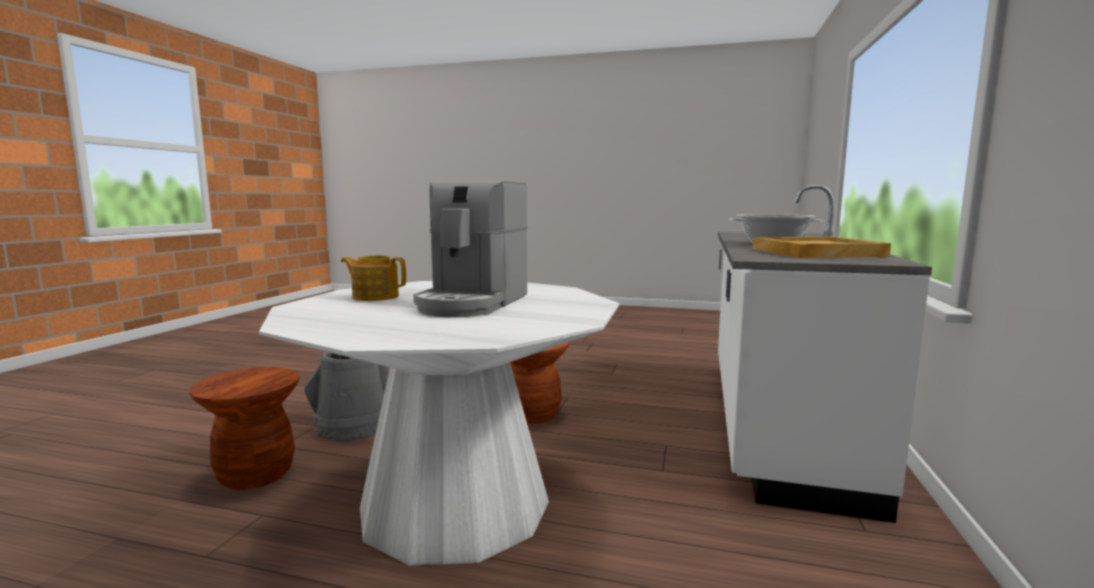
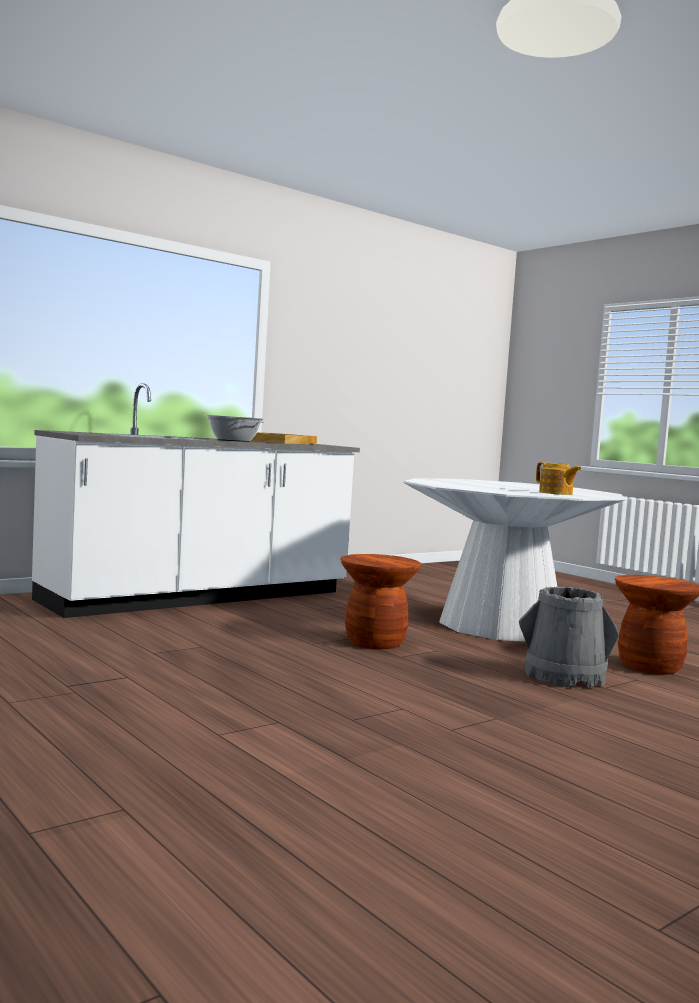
camera: 145 degrees left, 5 degrees down
coffee machine [413,181,528,317] -> none

